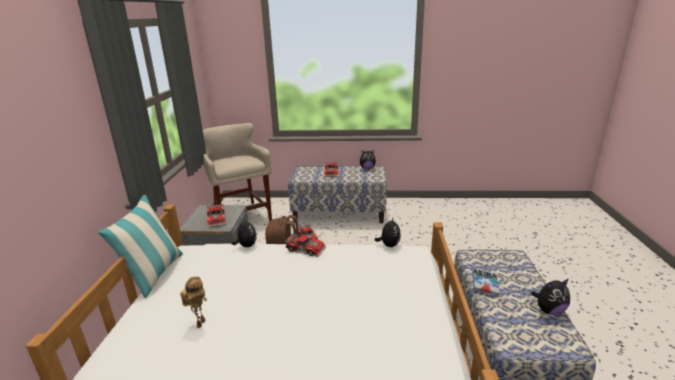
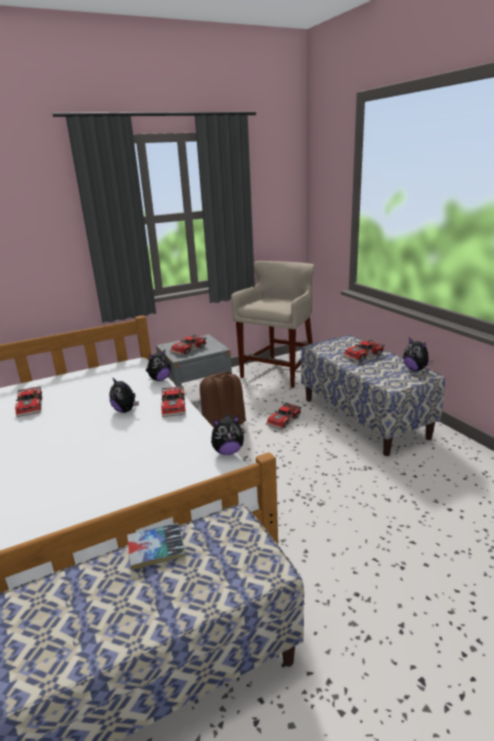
camera: 60 degrees right, 0 degrees up
pillow [98,195,183,298] -> none
toy robot [180,276,207,328] -> toy car [15,386,42,417]
plush toy [531,279,570,315] -> plush toy moved to [109,377,139,413]

